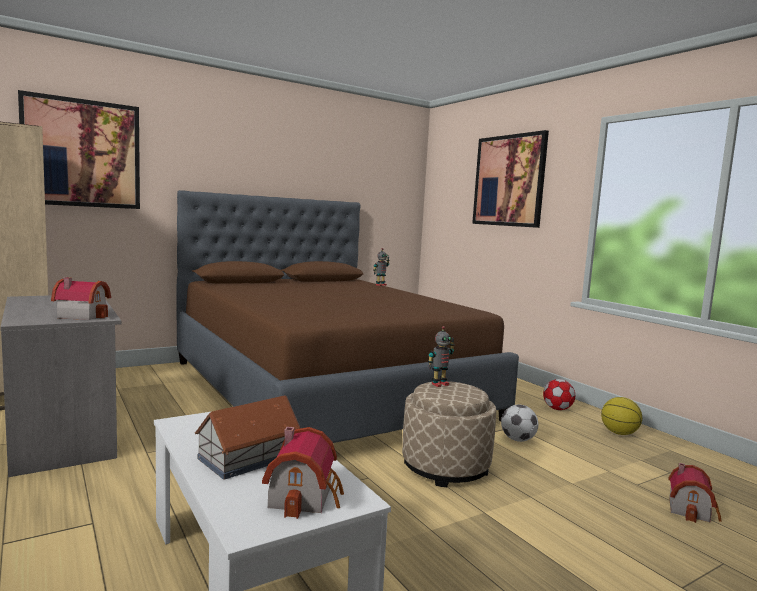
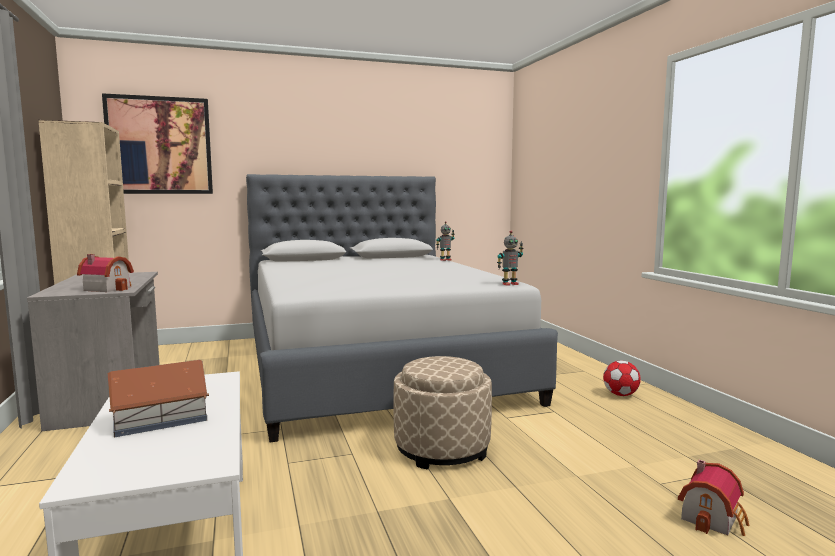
camera: 15 degrees right, 0 degrees up
brown bed [176,190,519,443] -> grey bed [246,174,558,443]
toy house [262,427,344,519] -> none
toy robot [428,326,455,387] -> toy robot moved to [497,231,523,286]
picture [472,130,549,228] -> none
football [501,404,538,442] -> none
basketball [601,397,642,435] -> none

